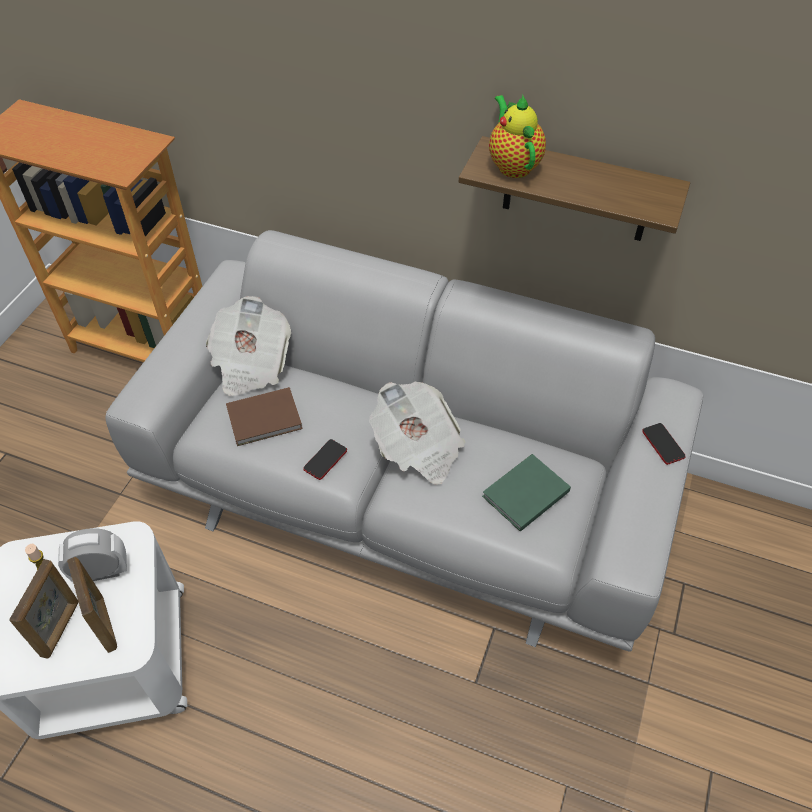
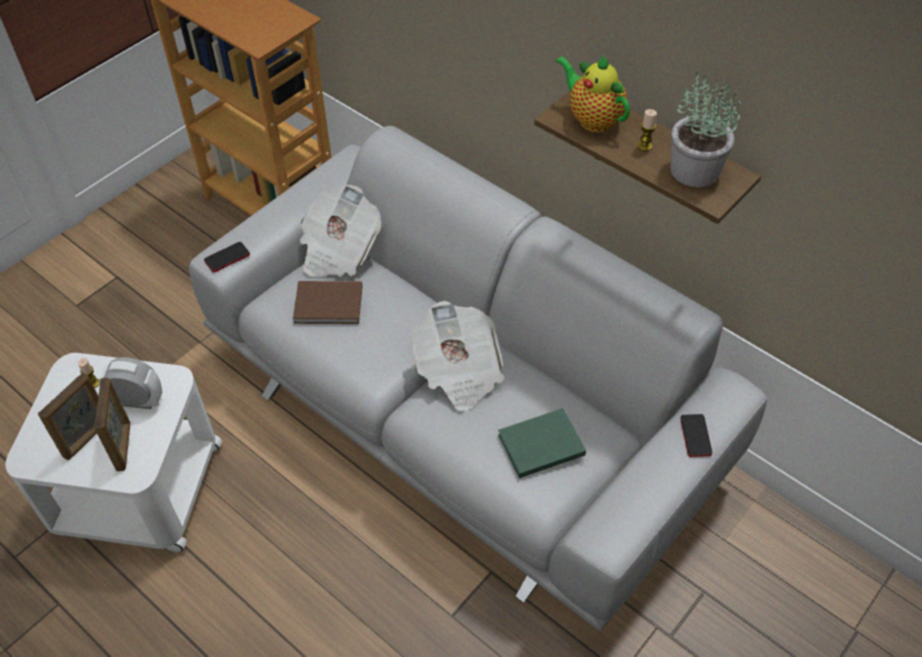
camera: 20 degrees right, 0 degrees up
phone [303,439,347,480] -> phone moved to [204,242,250,272]
teapot [489,95,546,178] -> teapot turned 45 degrees counterclockwise [555,54,630,132]
none -> candle [638,109,657,151]
none -> potted plant [670,72,741,187]

